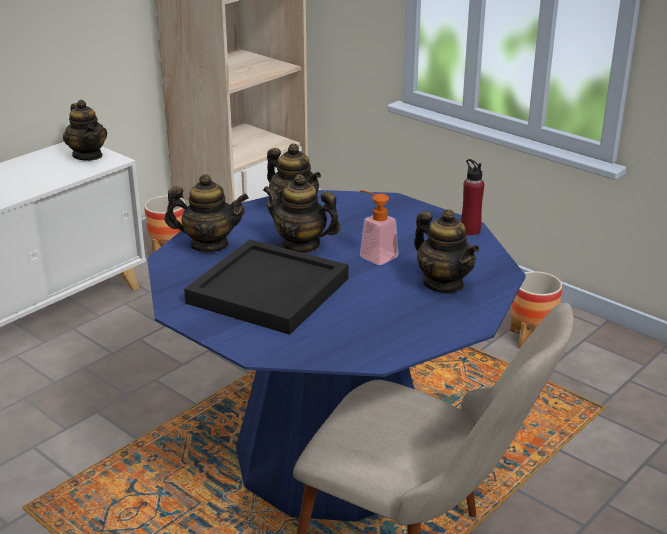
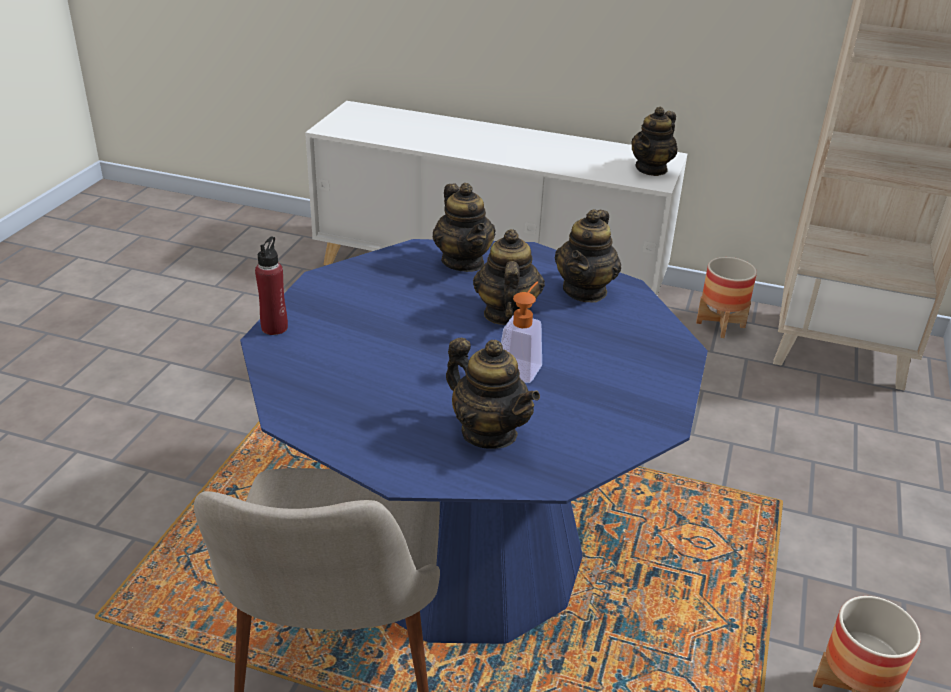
camera: 65 degrees right, 5 degrees up
black tray [184,239,348,335] -> none
teapot [414,209,480,293] -> teapot turned 75 degrees counterclockwise [446,338,540,449]
red bottle [461,159,484,236] -> red bottle moved to [255,236,288,335]

